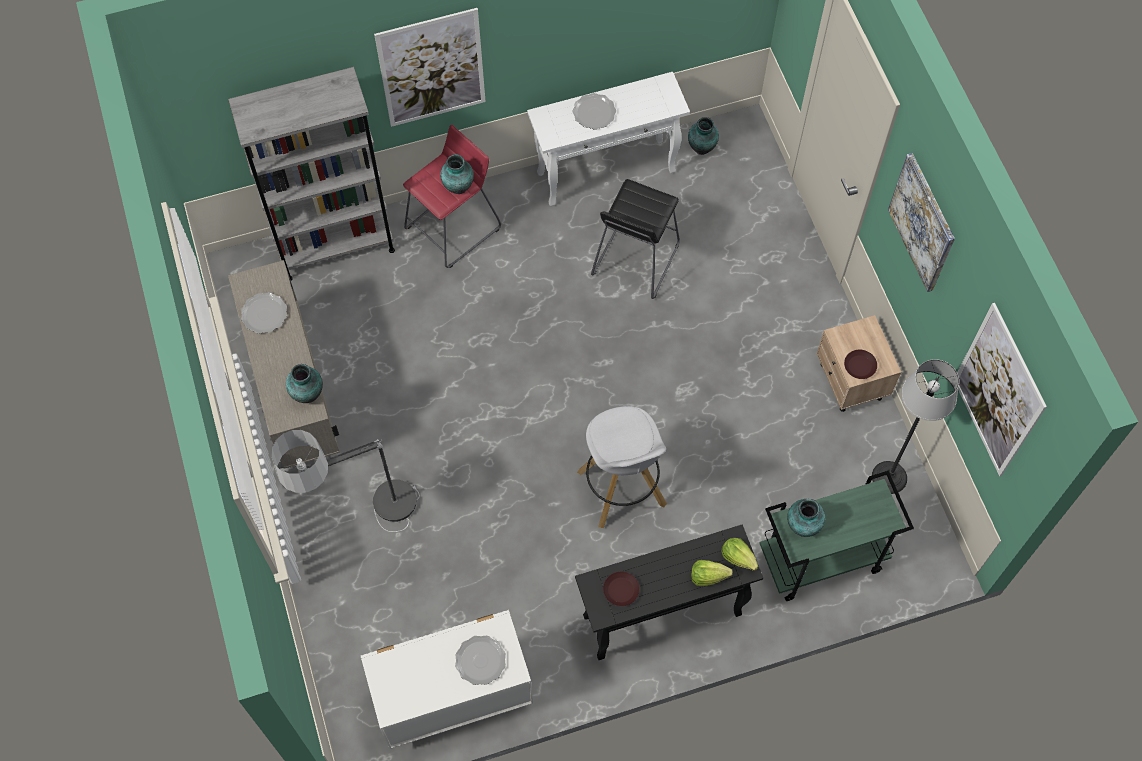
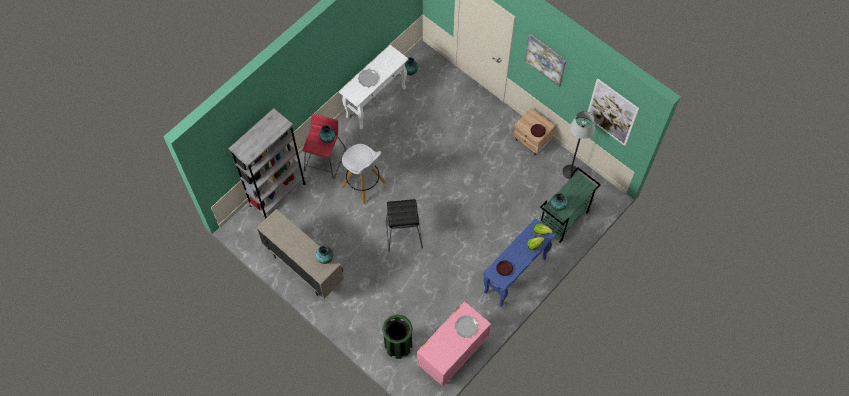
camera: 30 degrees left, 0 degrees up
plate [241,292,287,334] -> none
floor lamp [272,430,420,532] -> none
white dresser [361,610,533,749] -> pink dresser [417,301,491,386]
picture [374,8,486,127] -> none
black console table [575,525,763,660] -> blue console table [483,218,556,307]
white stool [577,406,667,528] -> white stool moved to [342,144,386,204]
black stool [591,179,680,299] -> black stool moved to [386,199,423,252]
none -> green trash can [382,314,413,359]

